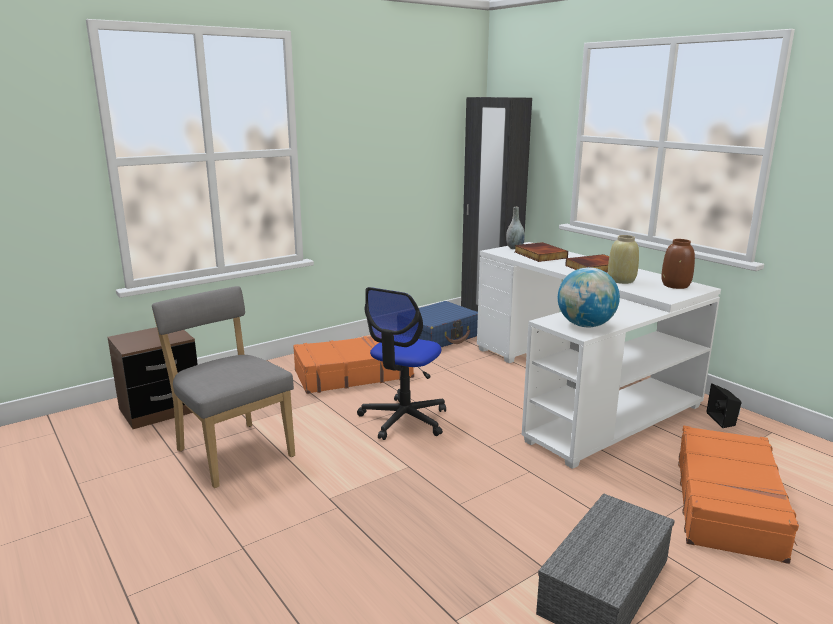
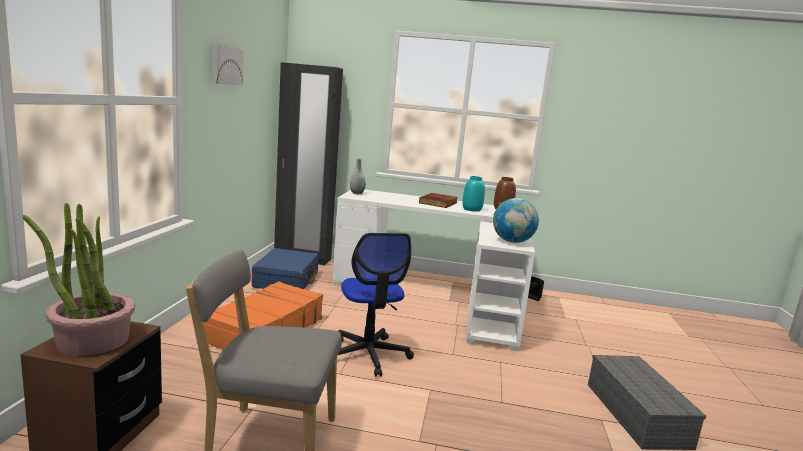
camera: 45 degrees left, 5 degrees down
book [515,242,568,262] -> none
beige vase [608,235,639,284] -> turquoise vase [462,176,485,212]
orange suitcase [678,426,799,564] -> none
none -> potted plant [22,203,135,356]
none -> picture [212,43,244,86]

